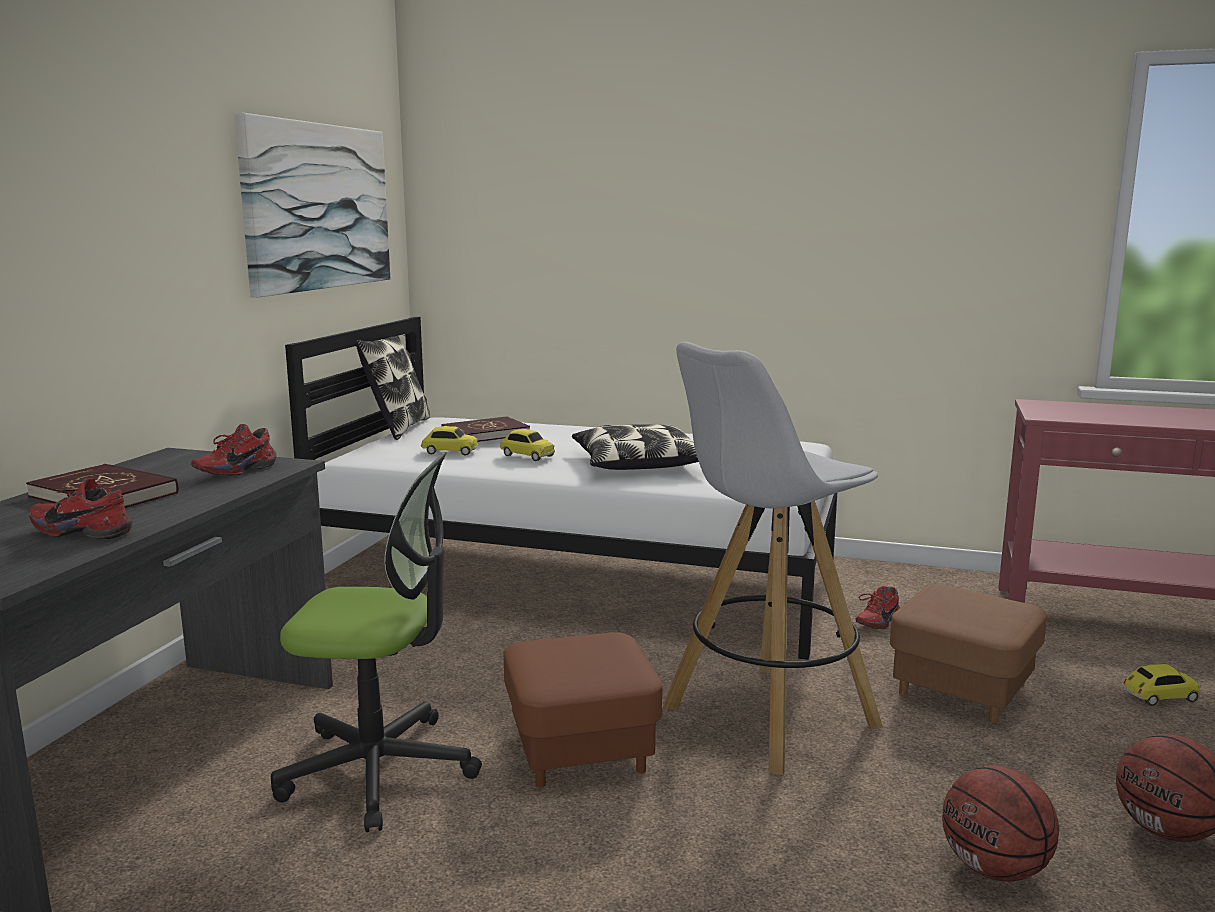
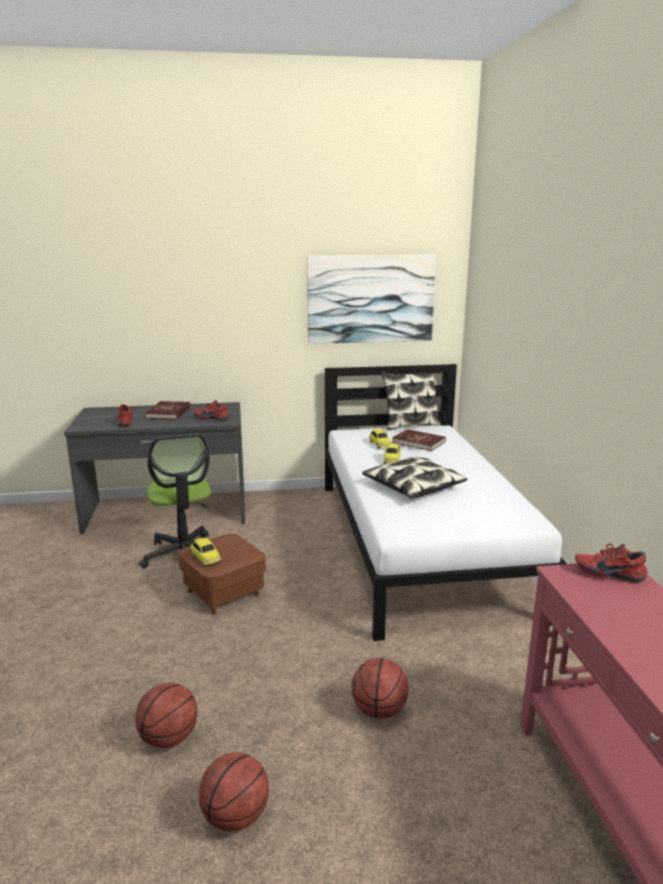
camera: 65 degrees right, 5 degrees up
white stool [664,342,883,775] -> none
red shoe [856,586,900,629] -> red shoe moved to [575,544,648,583]
brown ottoman [890,585,1047,723] -> basketball [352,658,408,719]
toy car [1122,664,1201,706] -> toy car moved to [190,538,221,567]

